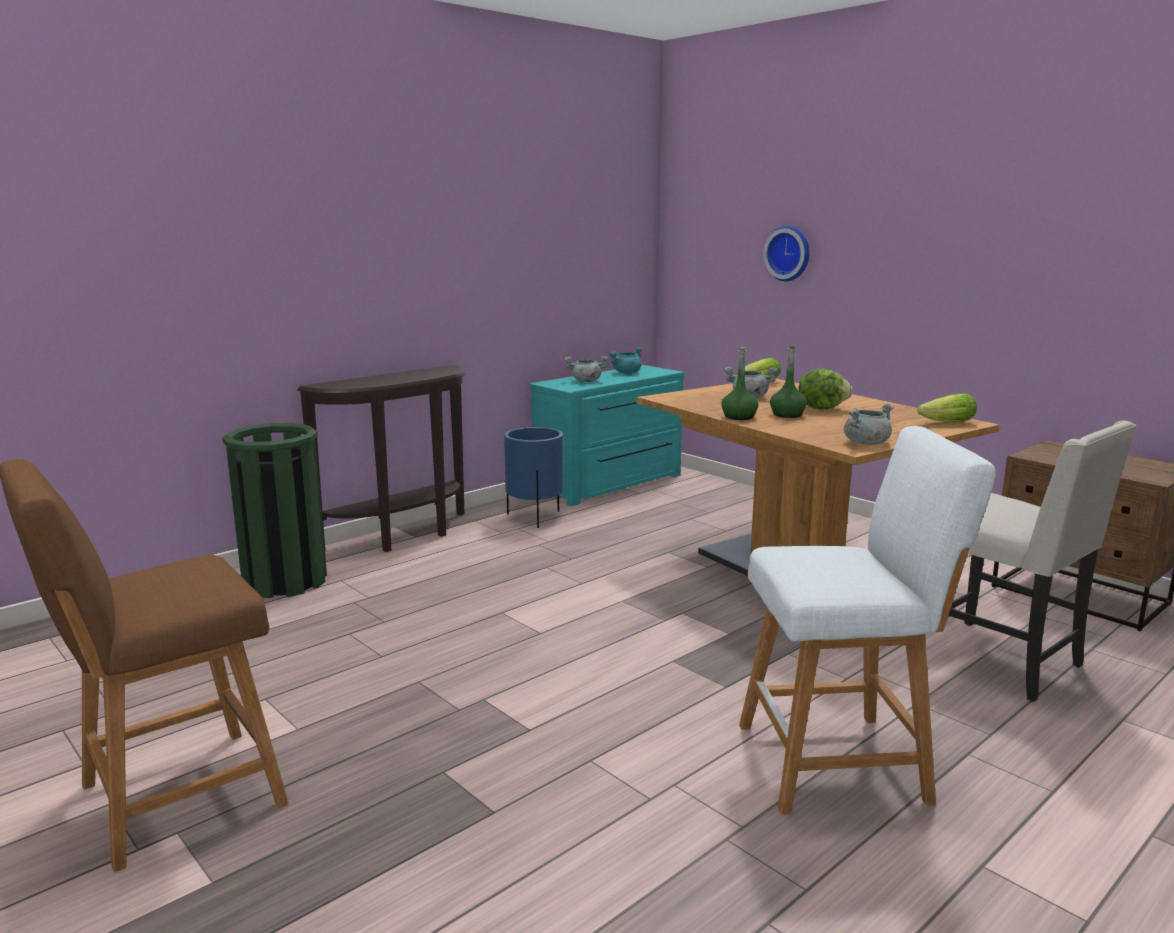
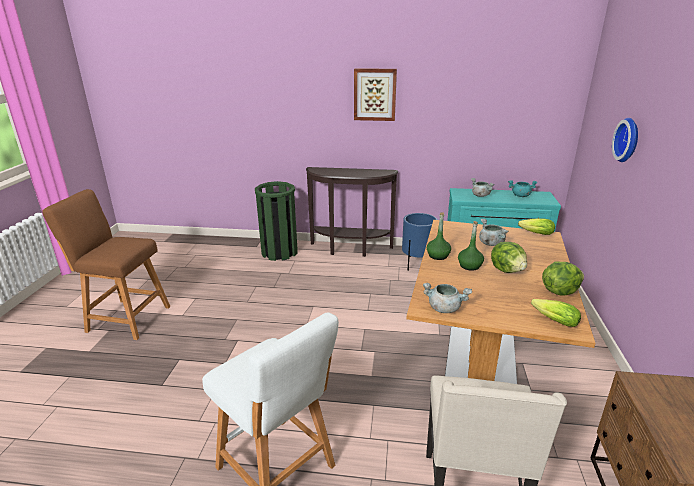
camera: 50 degrees right, 10 degrees up
none -> picture [354,68,397,121]
none -> lettuce [542,262,584,296]

